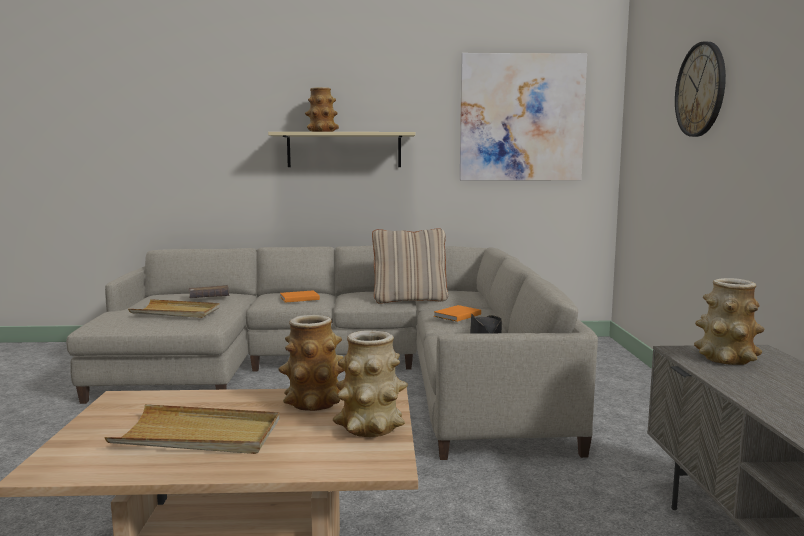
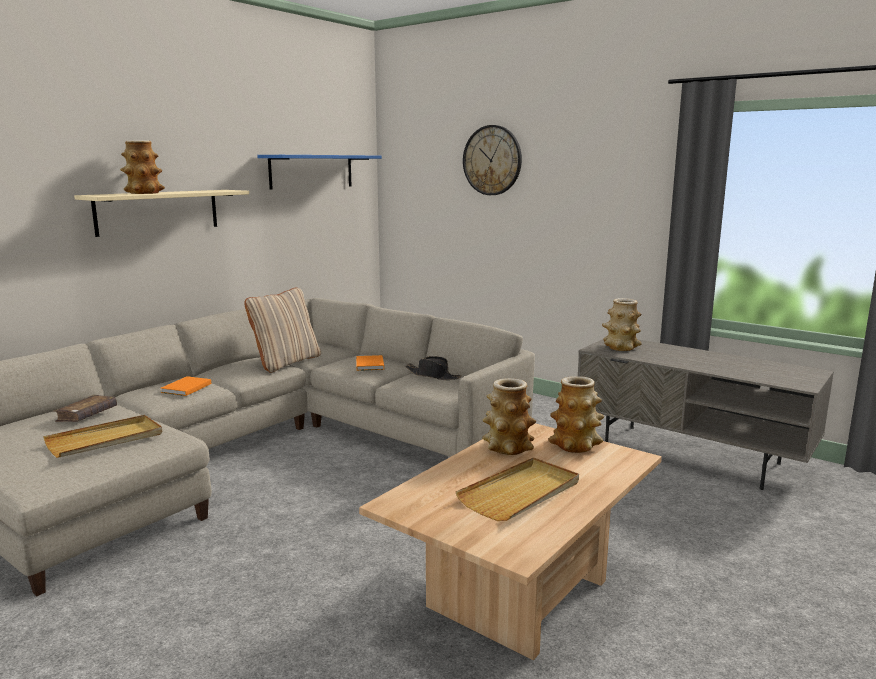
camera: 50 degrees left, 5 degrees up
picture [460,53,587,180] -> blue shelf [257,155,382,190]

